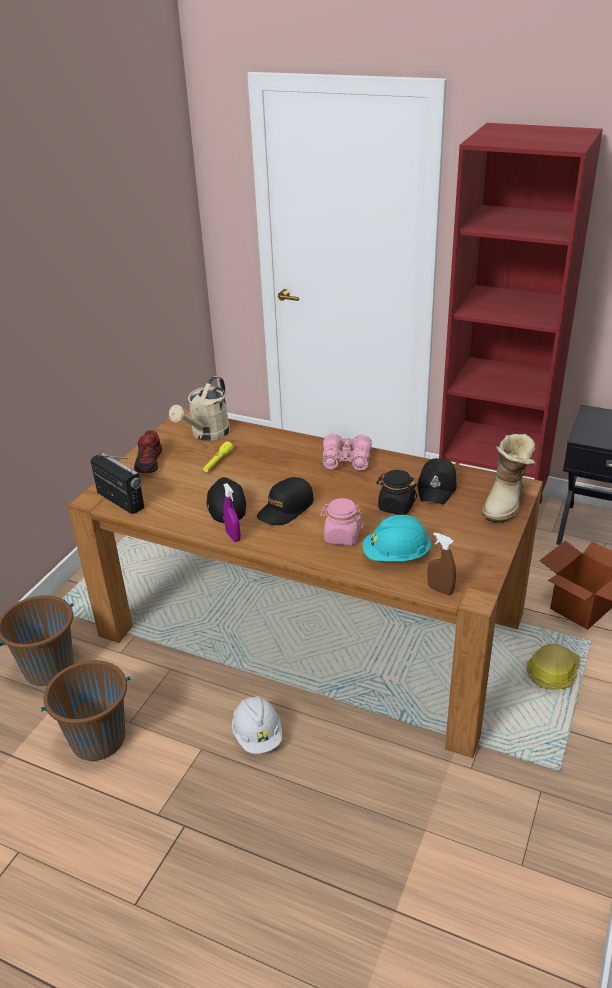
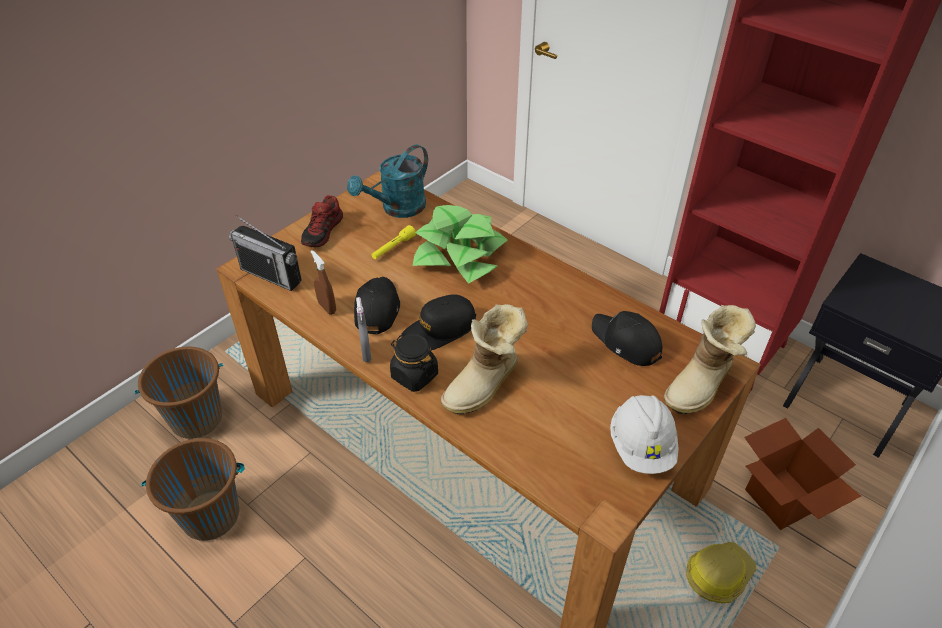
camera: 15 degrees right, 10 degrees up
radio [90,452,145,514] -> radio turned 150 degrees clockwise [229,215,302,291]
beige watering can [169,376,230,441] -> turquoise watering can [347,145,428,218]
purple spray bottle [223,483,241,542] -> grey spray bottle [356,297,372,362]
white hard hat [232,696,282,754] -> white hard hat moved to [610,395,679,474]
pink jar [320,498,364,545] -> boot [441,304,528,415]
pink binoculars [321,434,372,471] -> none
turquoise hard hat [363,515,432,561] -> none
black jar [376,470,417,515] -> black jar moved to [390,334,438,392]
black cap [417,458,457,504] -> black cap turned 105 degrees clockwise [592,311,662,366]
brown spray bottle [427,532,456,595] -> brown spray bottle moved to [311,250,336,315]
none -> potted plant [413,205,508,284]

